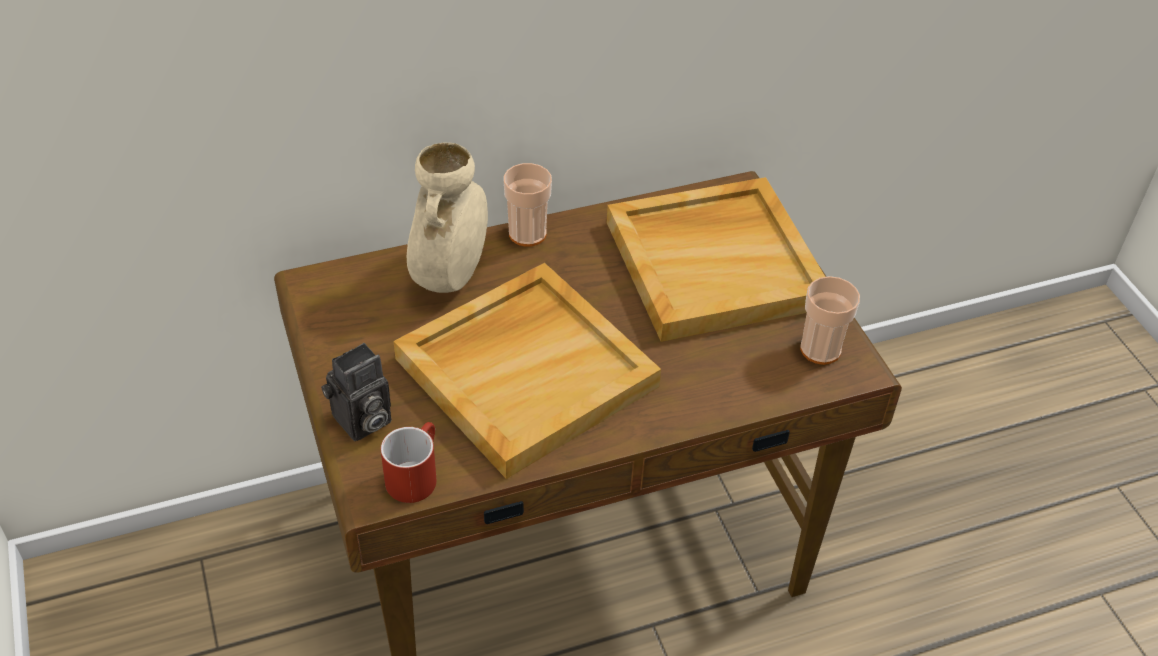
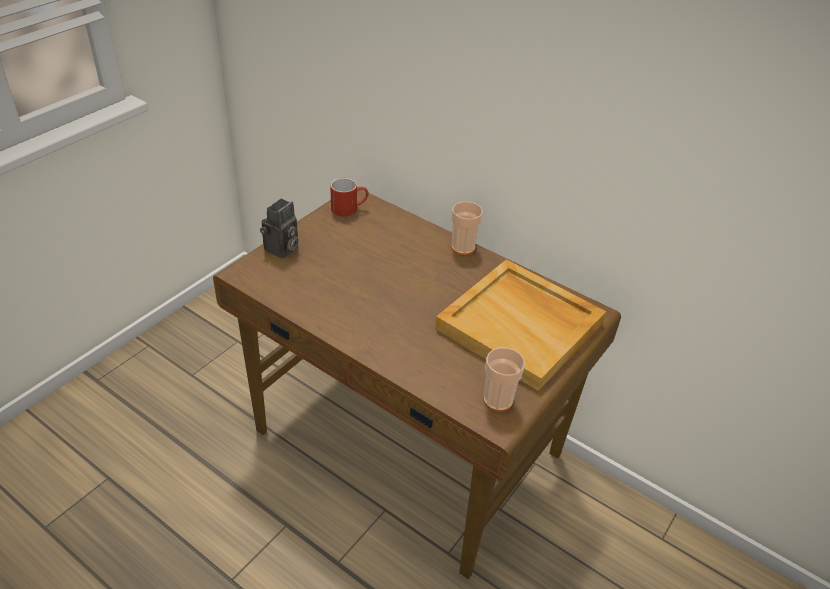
camera: 55 degrees right, 5 degrees down
camera [321,343,391,441] -> camera turned 75 degrees counterclockwise [260,198,299,259]
red mug [381,422,437,503] -> red mug moved to [330,178,369,217]
beige tray [393,263,661,479] -> none
beige vase [407,142,488,293] -> none

